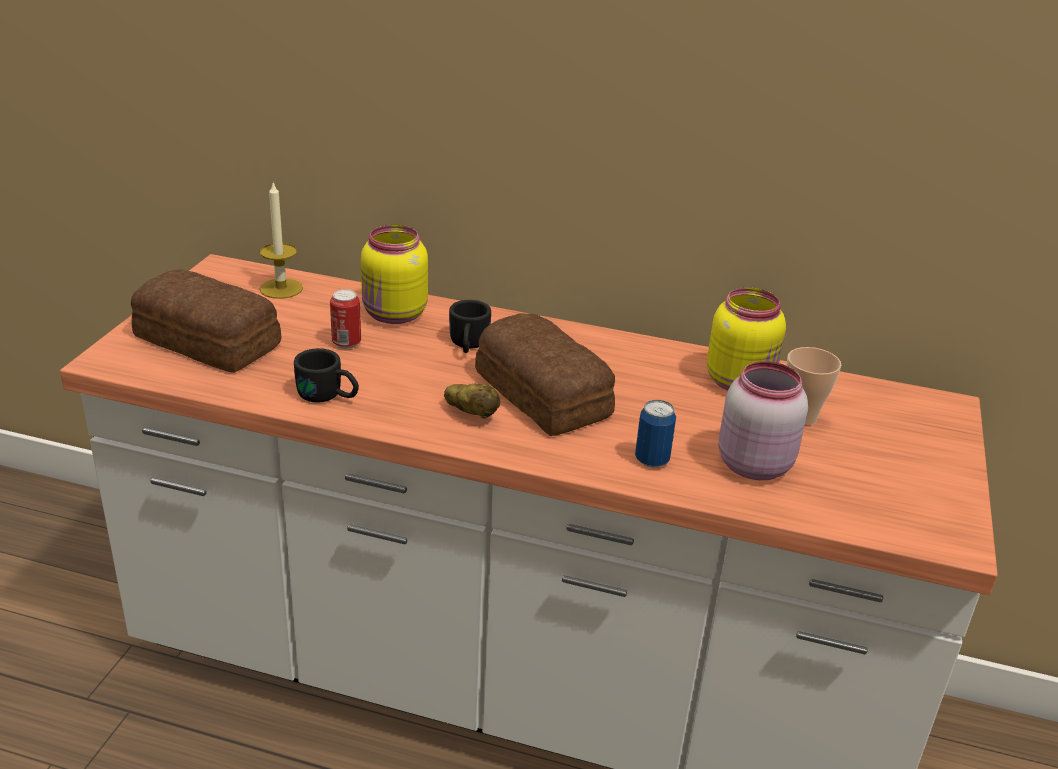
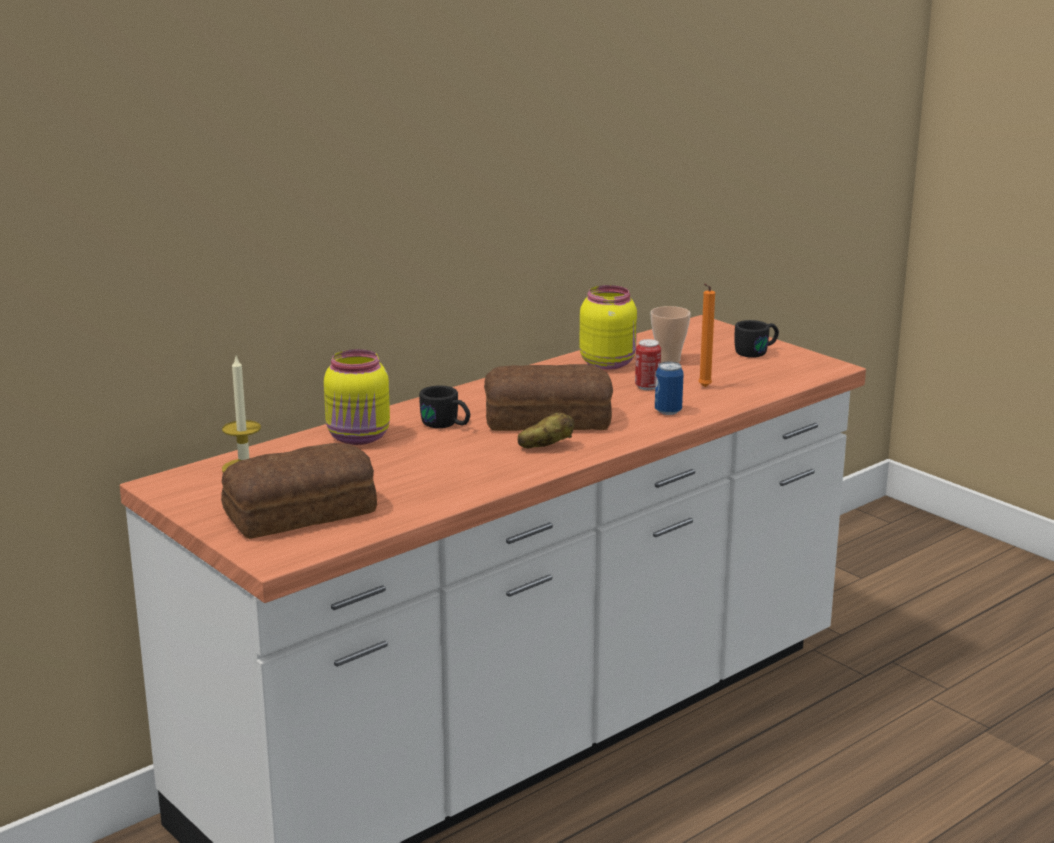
camera: 55 degrees left, 10 degrees down
black mug [294,348,359,403] -> black mug moved to [735,320,779,358]
can [330,289,361,349] -> can moved to [635,339,661,390]
pink jar [719,361,808,480] -> orange candle [698,284,715,387]

